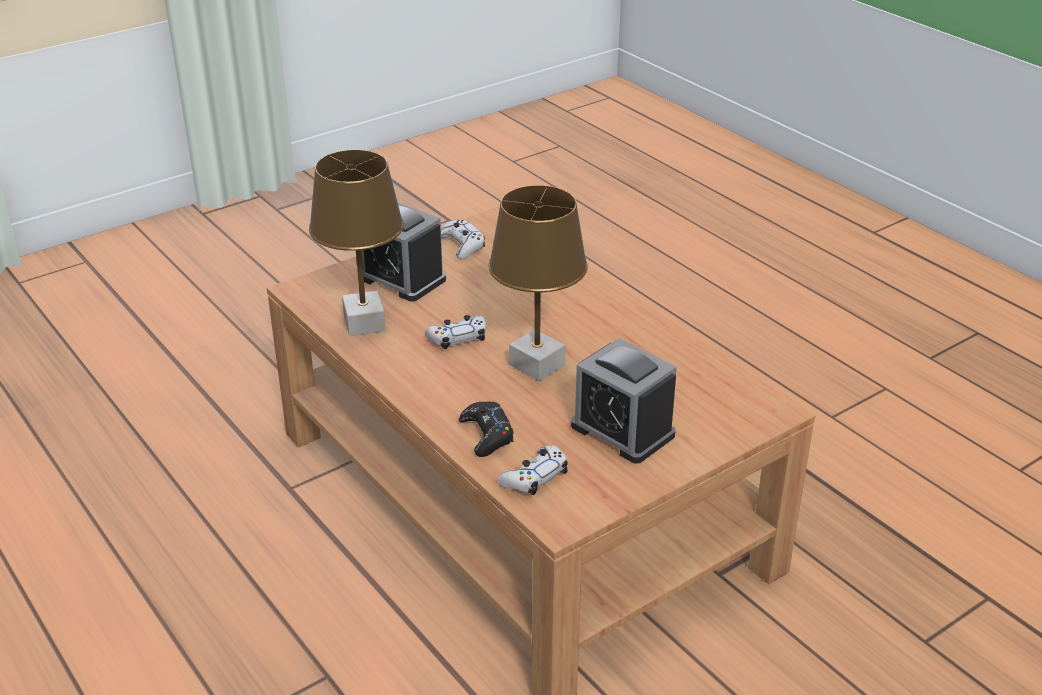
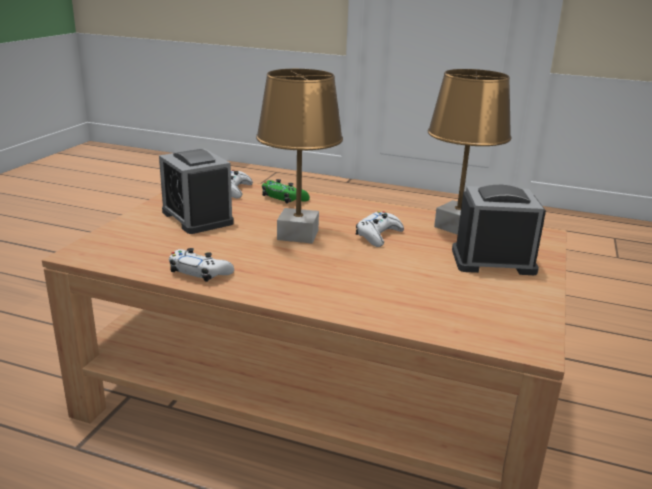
camera: 145 degrees right, 10 degrees down
white game controller [441,220,485,260] -> white game controller moved to [169,248,234,282]
black game controller [459,401,514,457] -> green game controller [262,179,310,203]
alarm clock [571,338,677,464] -> alarm clock turned 135 degrees counterclockwise [159,149,234,234]

